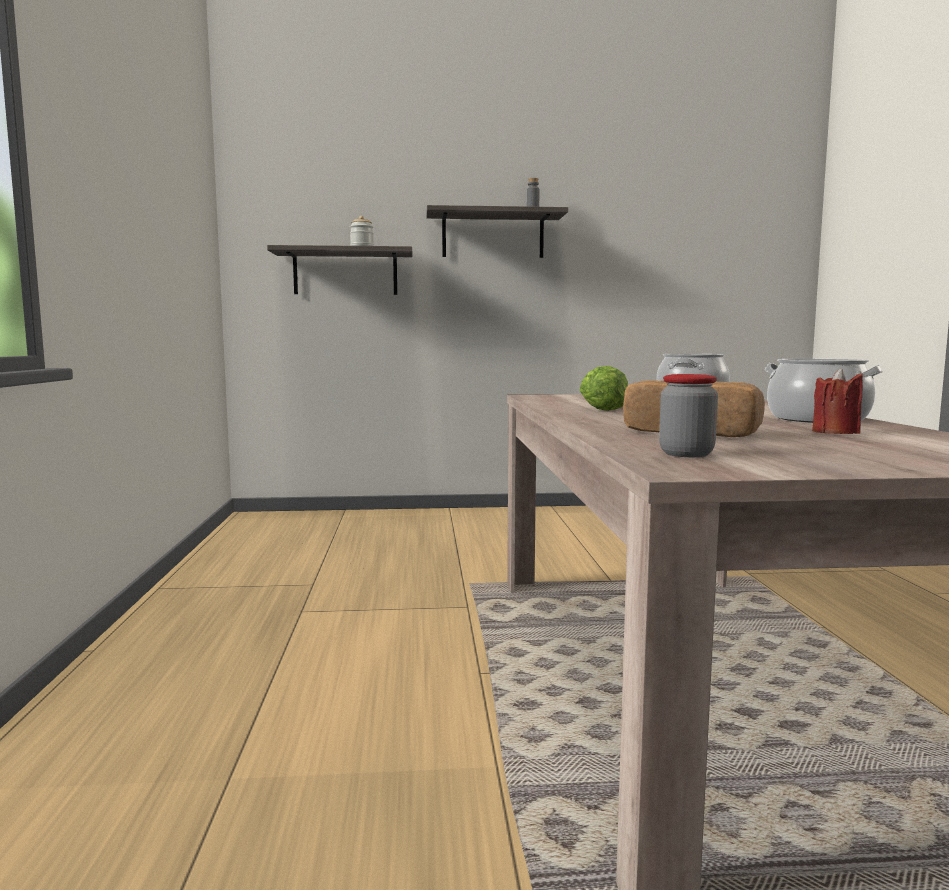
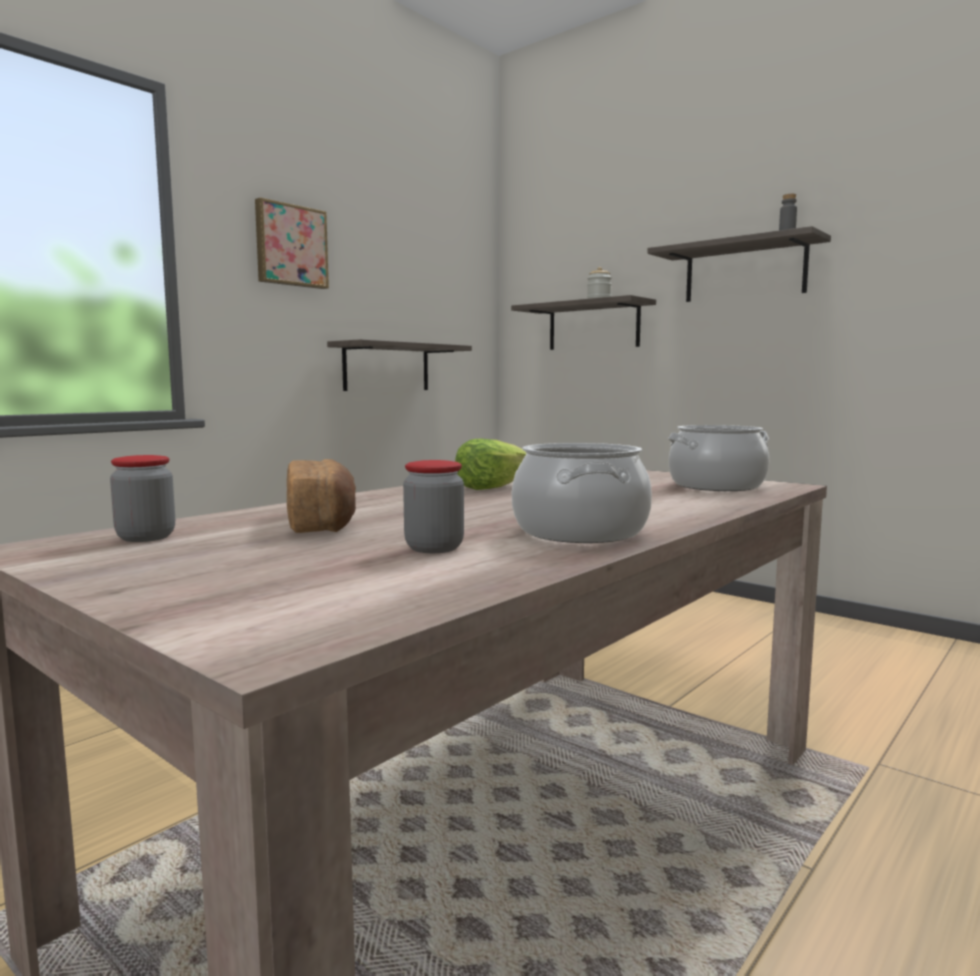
camera: 45 degrees right, 0 degrees up
red candle [812,368,863,434] -> jar [403,460,464,553]
none -> picture [255,197,329,289]
none -> shelf [327,339,472,391]

